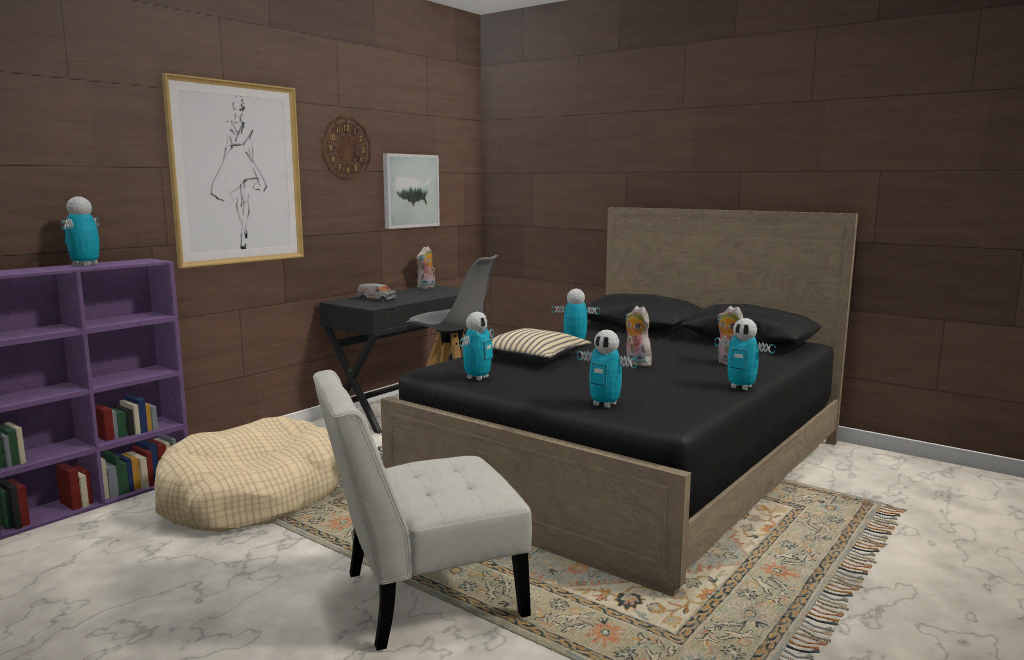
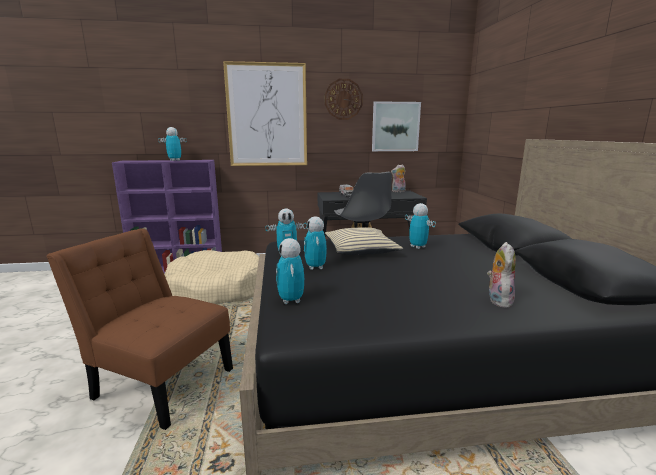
camera: 45 degrees right, 5 degrees up
white chair [313,370,532,651] -> brown chair [46,228,233,430]
plush toy [626,306,655,366] -> none
toy robot [715,318,776,390] -> toy robot moved to [304,217,327,270]

